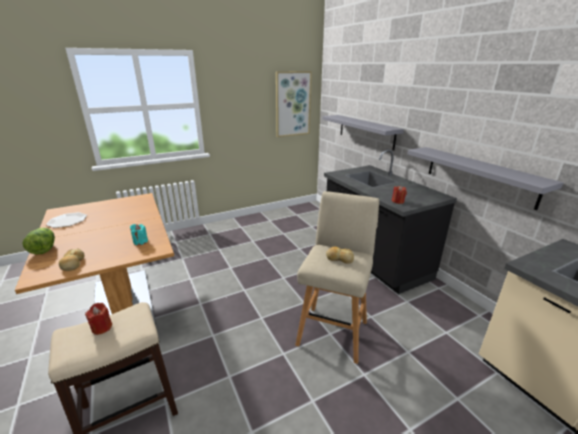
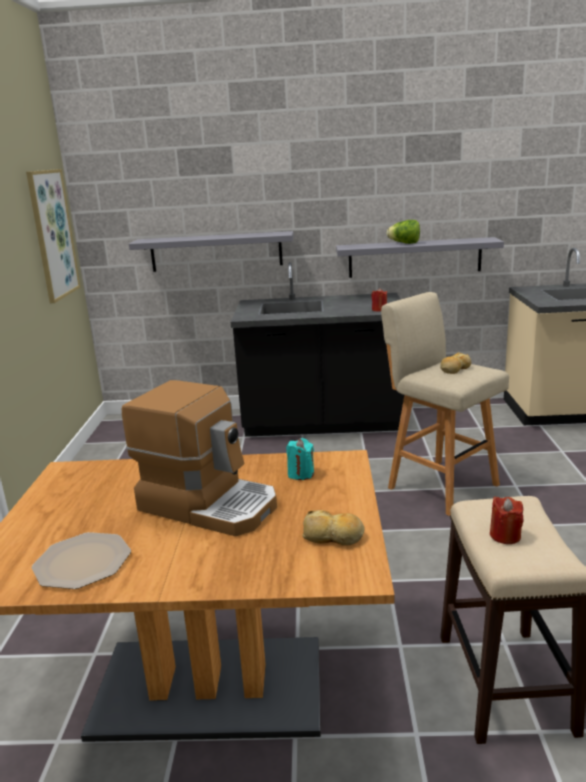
camera: 60 degrees left, 5 degrees down
lettuce [22,228,55,255] -> lettuce moved to [387,220,420,244]
none -> coffee machine [122,380,277,536]

